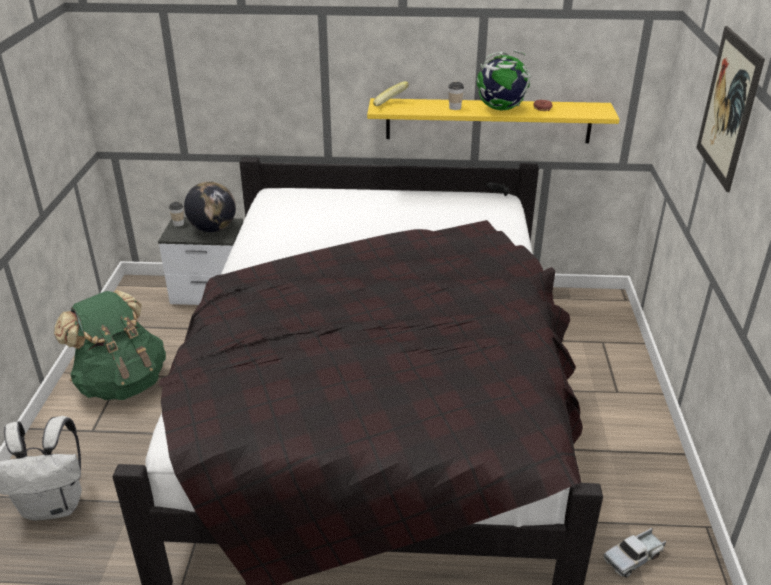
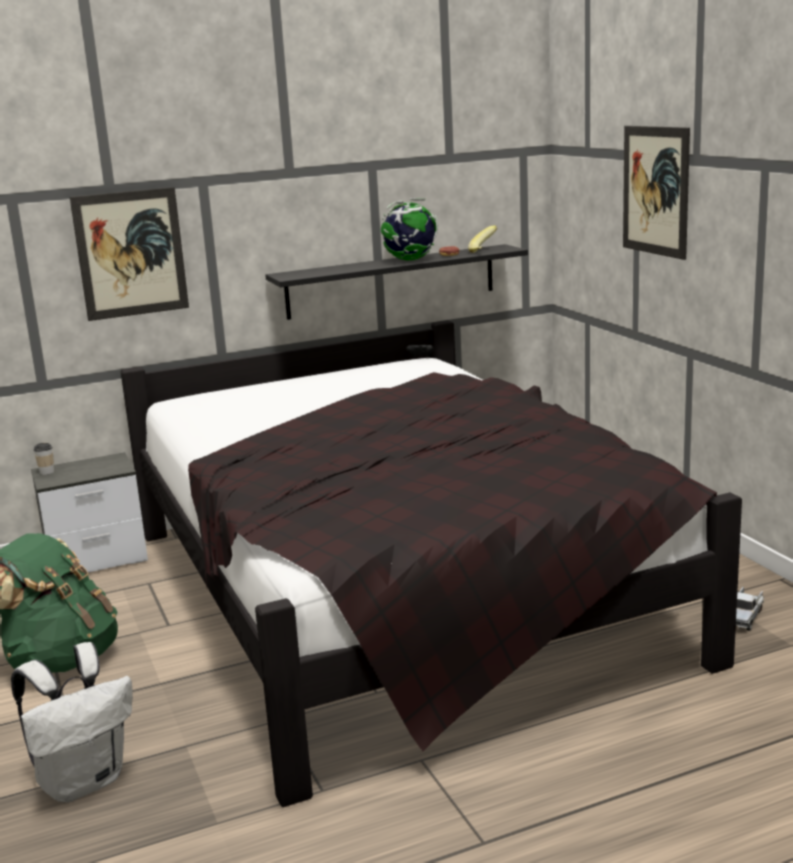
camera: 25 degrees left, 15 degrees down
globe [184,181,236,232] -> none
yellow shelf [367,98,620,143] -> black shelf [265,244,528,320]
banana [373,81,409,106] -> banana moved to [468,226,497,253]
cup [448,82,464,110] -> none
none -> picture [70,187,189,321]

